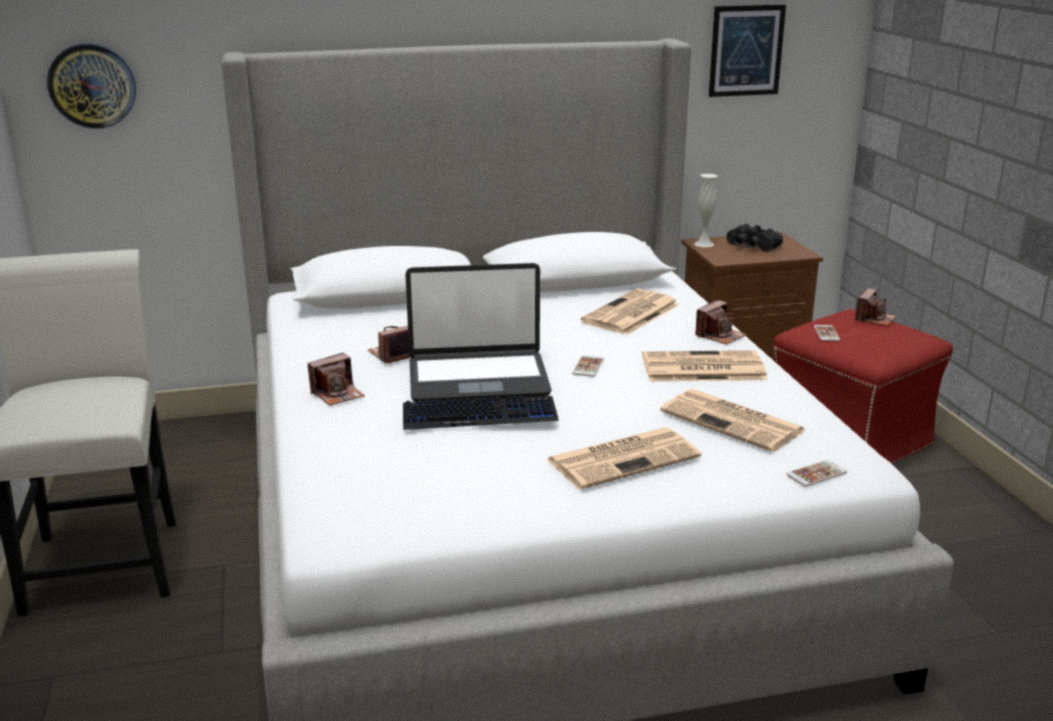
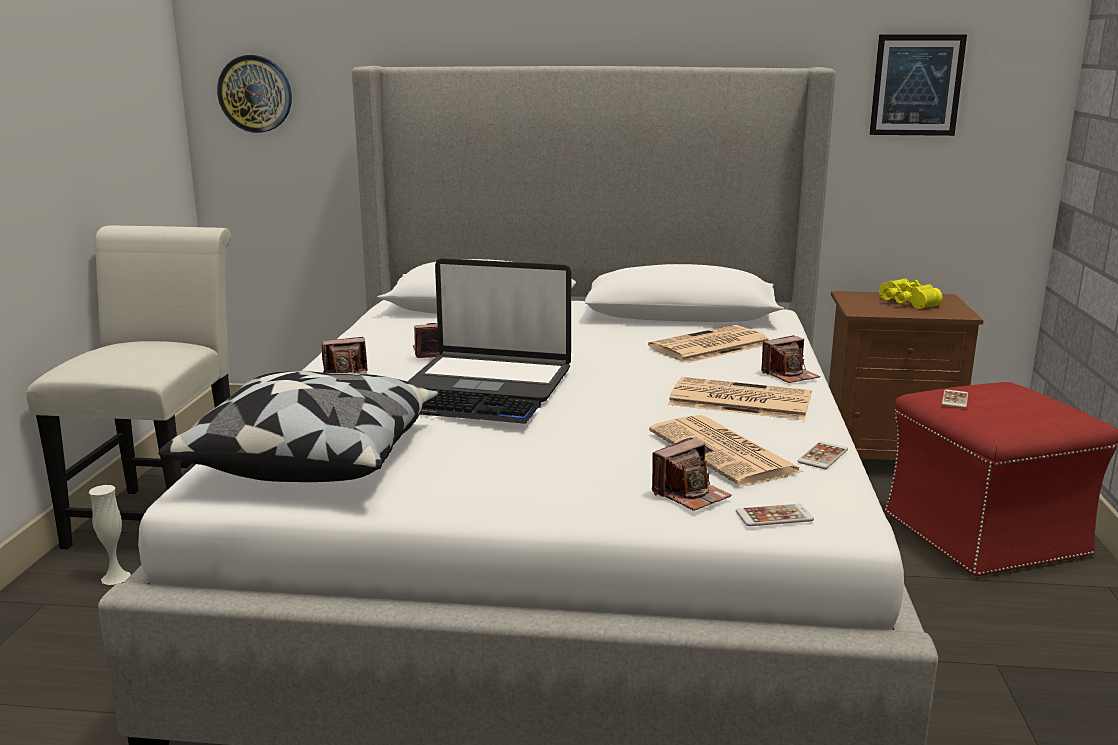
camera: 20 degrees right, 5 degrees down
newspaper [546,428,701,489] -> none
phone [572,355,604,377] -> phone moved to [797,441,848,469]
white vase [694,174,718,247] -> white vase moved to [88,485,131,585]
black binoculars [726,224,783,252] -> yellow binoculars [879,278,943,309]
camera [855,288,896,326] -> camera moved to [652,437,732,511]
none -> pillow [158,371,439,482]

